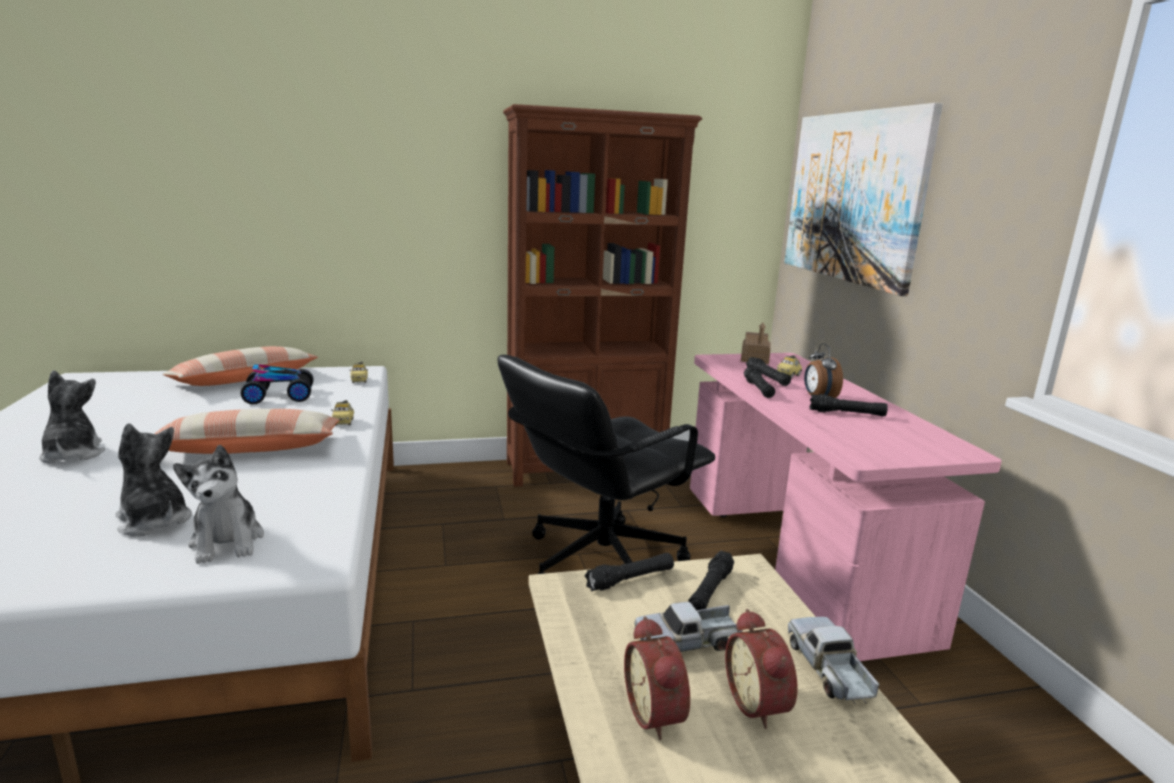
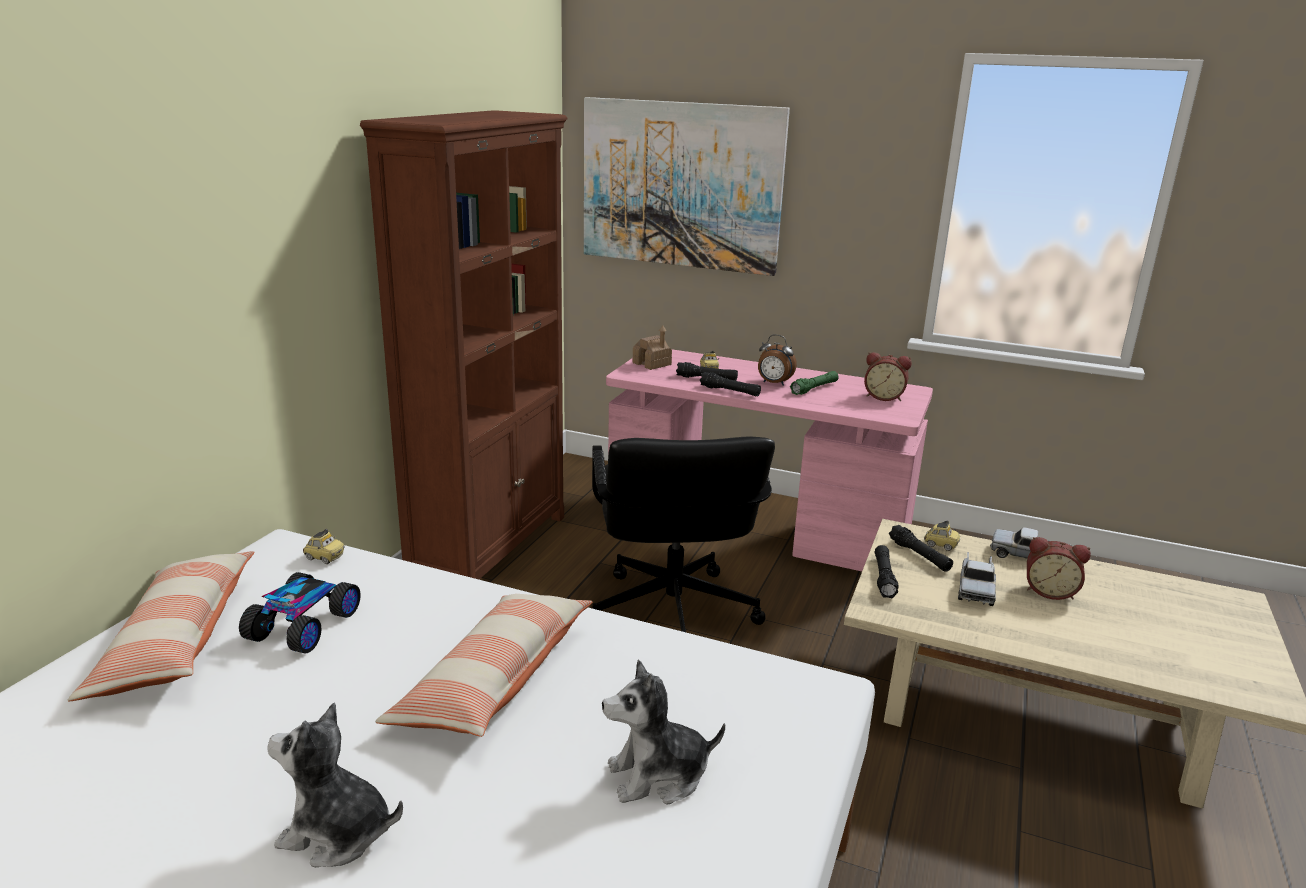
camera: 55 degrees left, 5 degrees up
plush toy [173,445,264,564] -> none
toy car [331,400,354,426] -> toy car moved to [924,520,960,551]
alarm clock [624,616,690,740] -> alarm clock moved to [864,352,912,401]
black flashlight [809,394,888,417] -> green flashlight [790,371,838,395]

